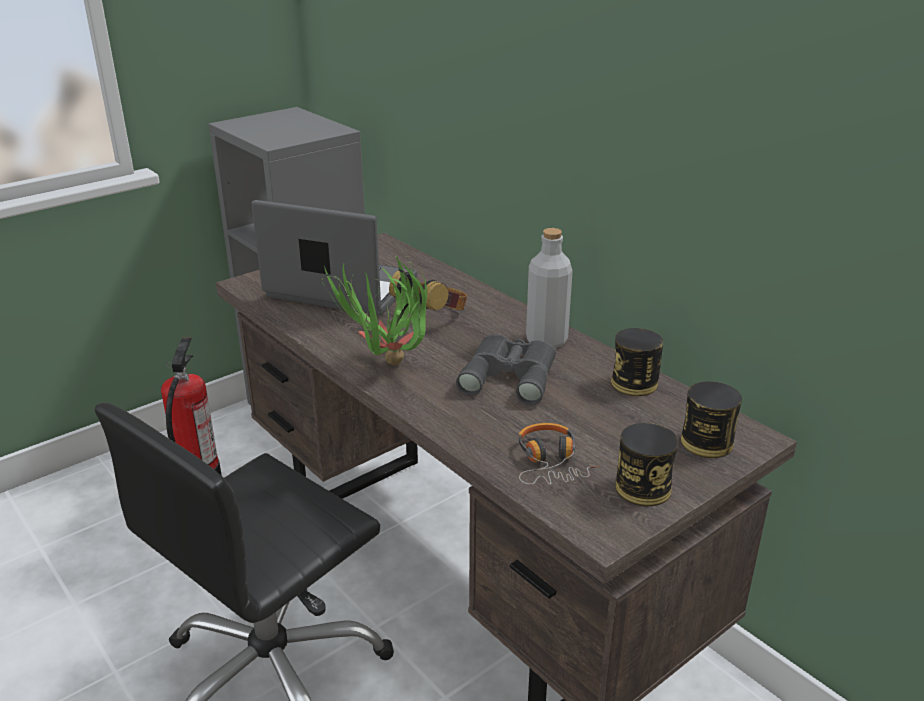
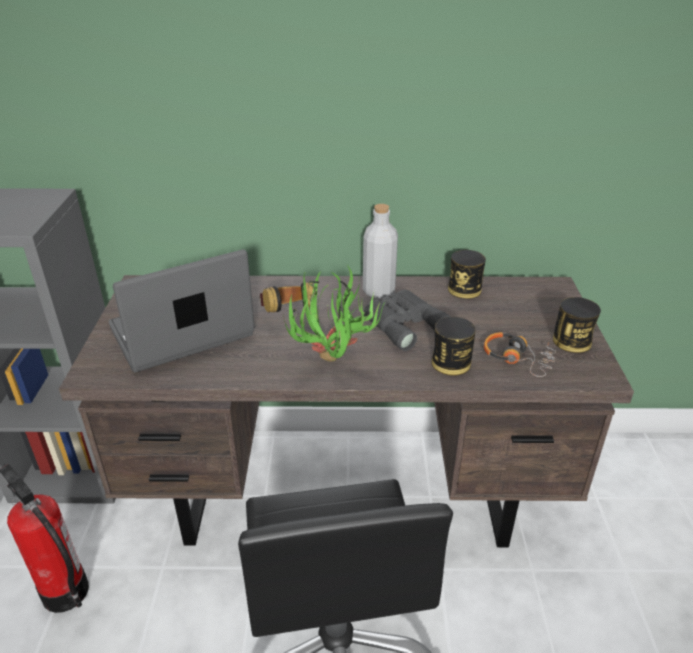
camera: 50 degrees left, 5 degrees up
can [681,381,742,458] -> can moved to [431,317,476,376]

